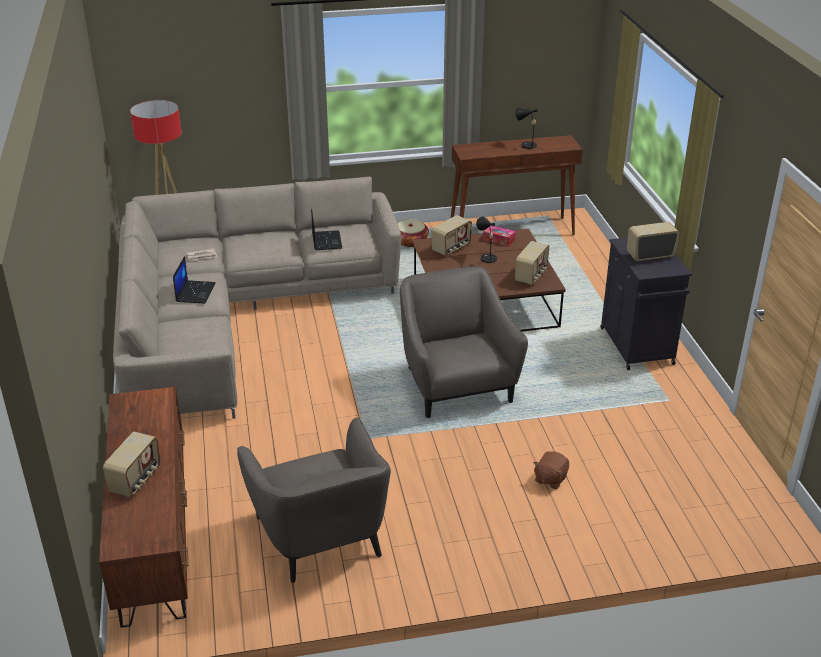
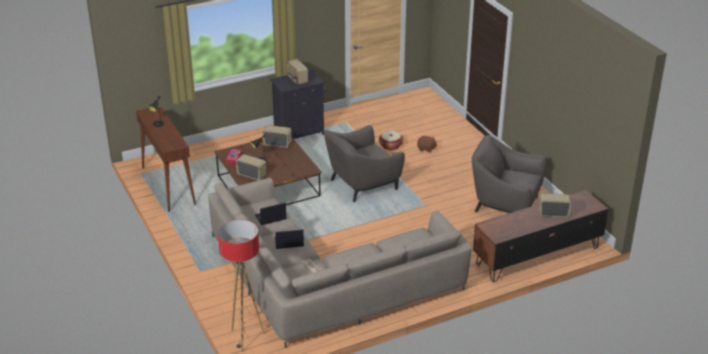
camera: 105 degrees left, 0 degrees up
laptop [173,256,216,304] -> laptop moved to [274,229,304,249]
grey armchair [237,417,391,583] -> grey armchair turned 120 degrees counterclockwise [472,135,547,213]
basket [398,219,429,247] -> basket moved to [379,131,404,150]

